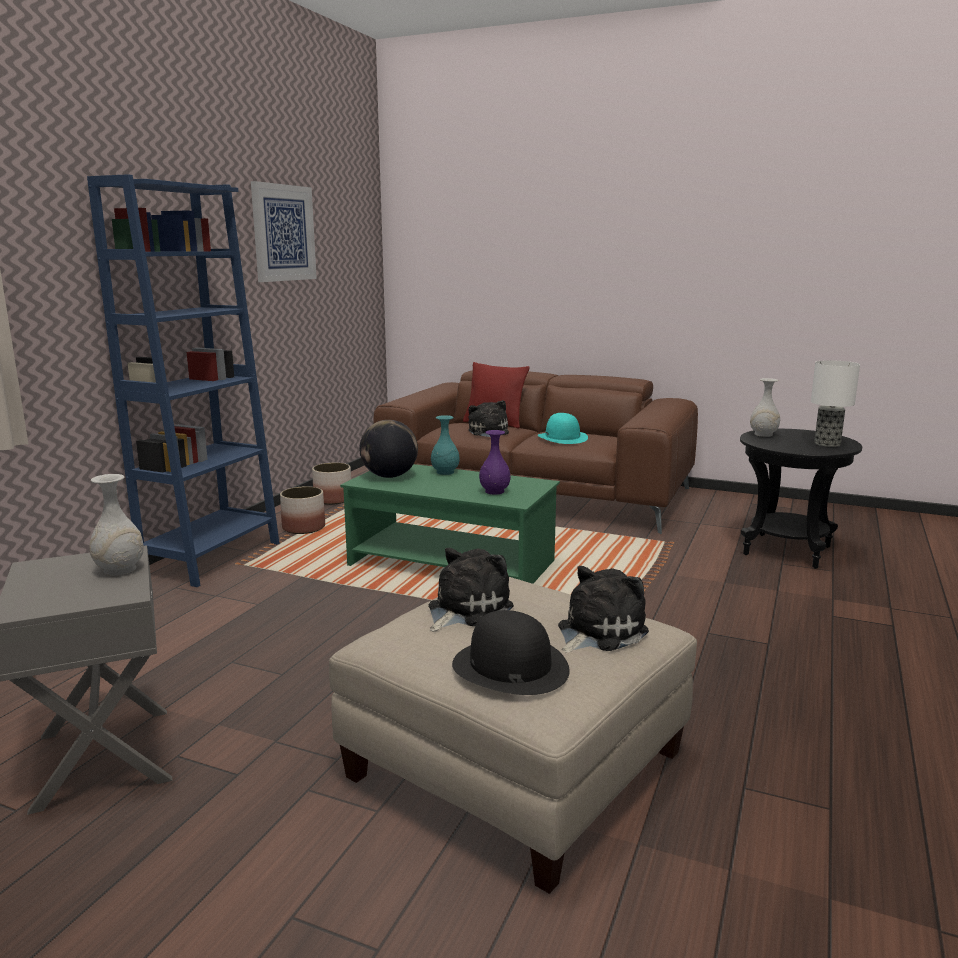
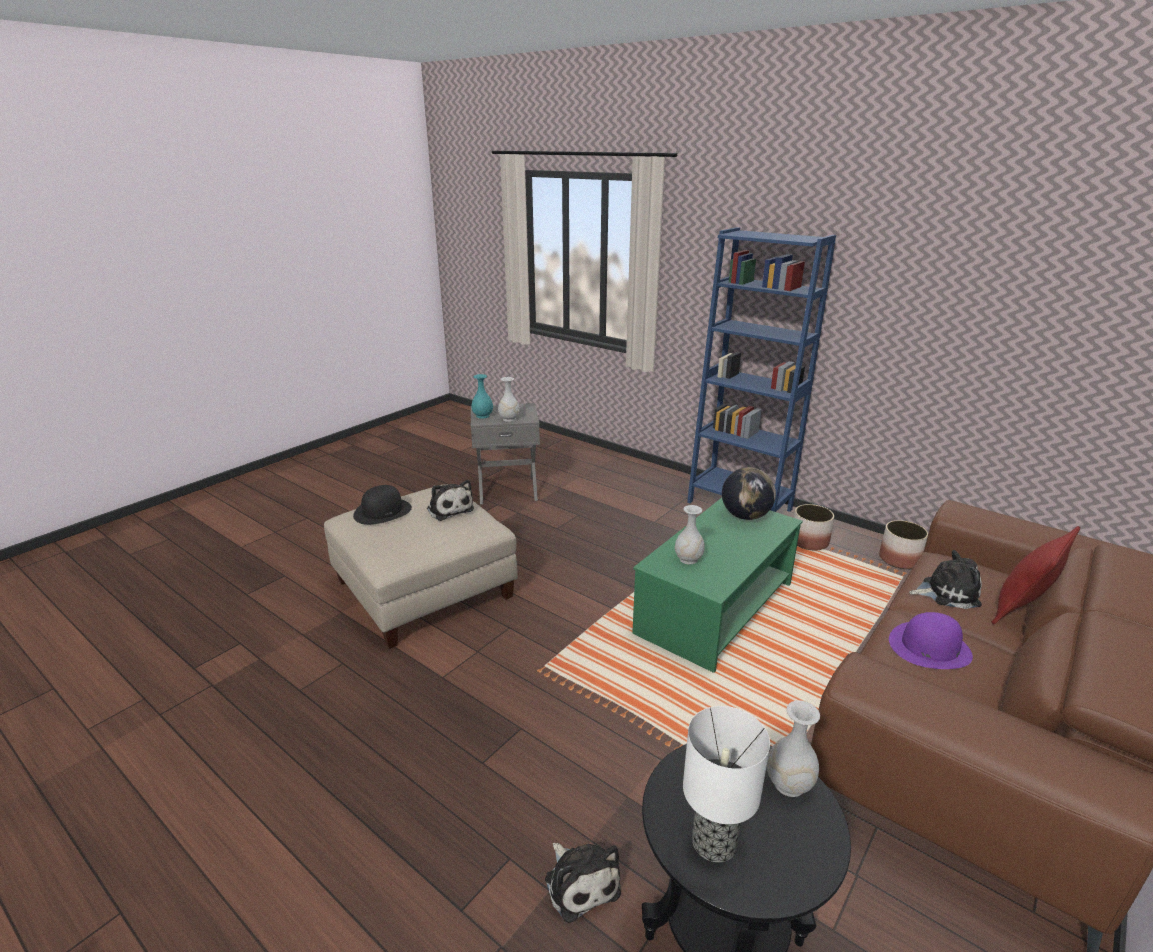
camera: 105 degrees right, 10 degrees up
picture [251,181,317,282] -> none
turquoise vase [431,415,460,475] -> turquoise vase moved to [471,374,493,419]
purple vase [479,430,511,495] -> white vase [675,505,705,565]
turquoise hat [538,413,588,444] -> purple hat [889,612,973,669]
plush toy [558,566,649,652] -> plush toy moved to [545,843,621,923]

